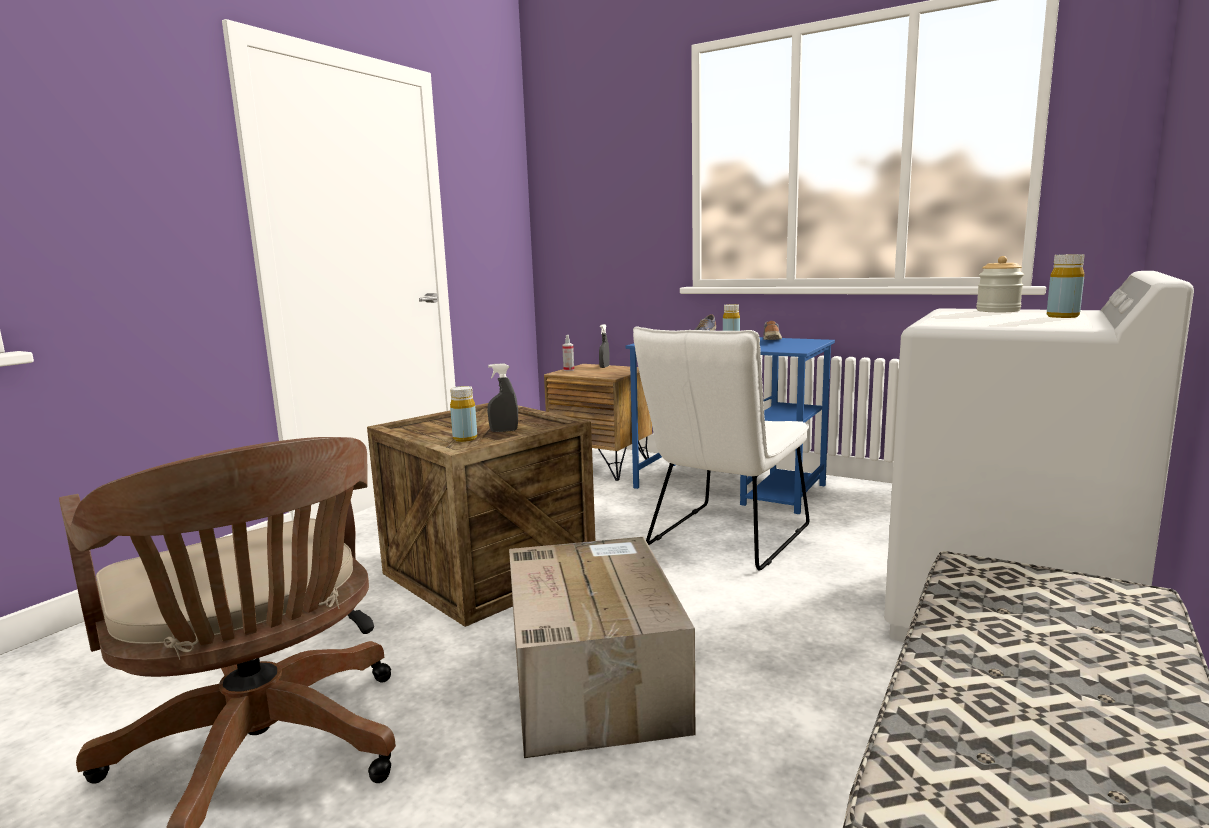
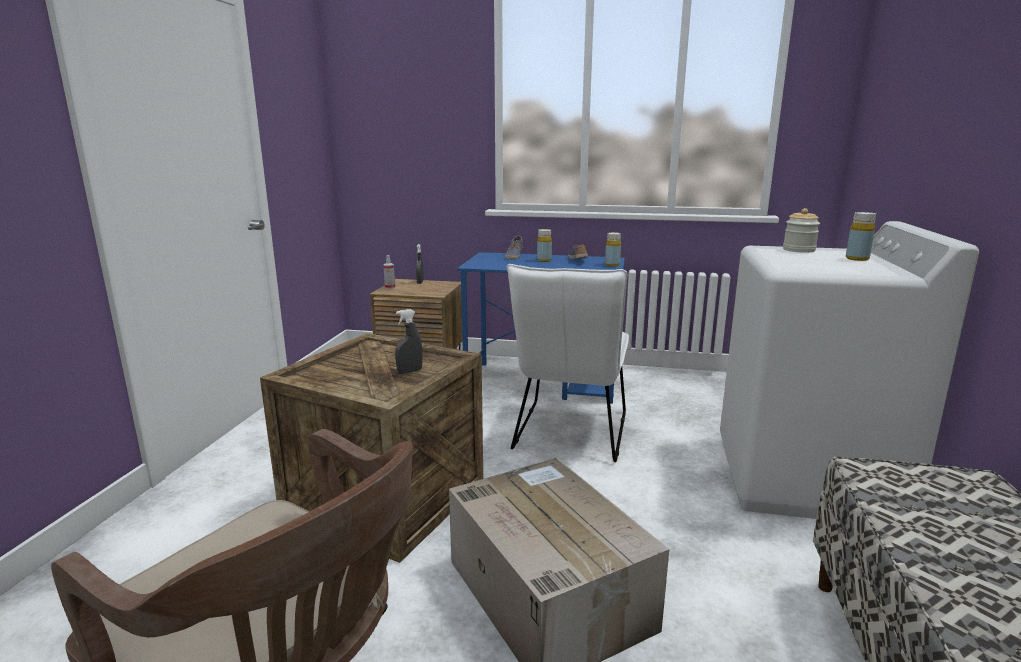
camera: 20 degrees left, 5 degrees up
yellow bottle [450,386,477,442] -> yellow bottle moved to [605,232,621,267]

